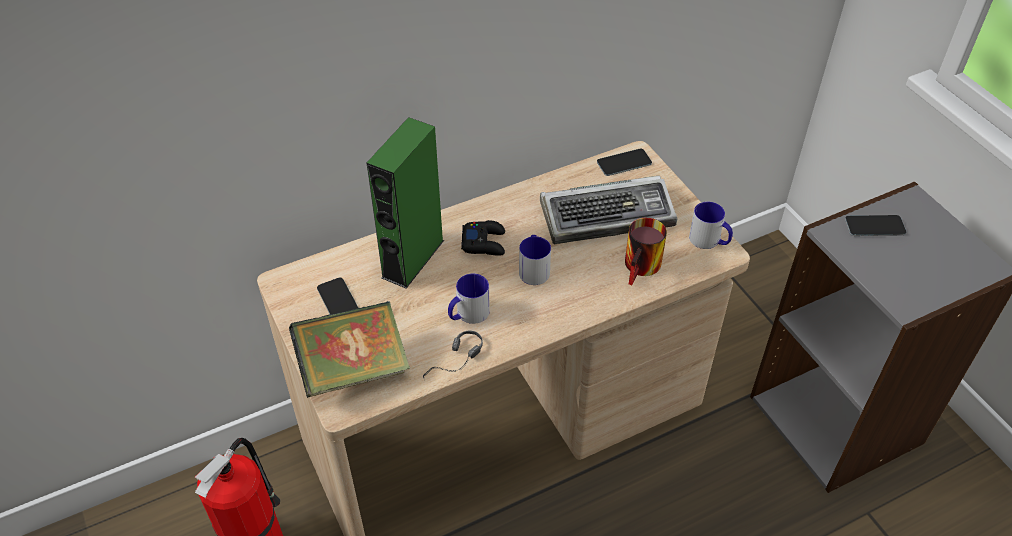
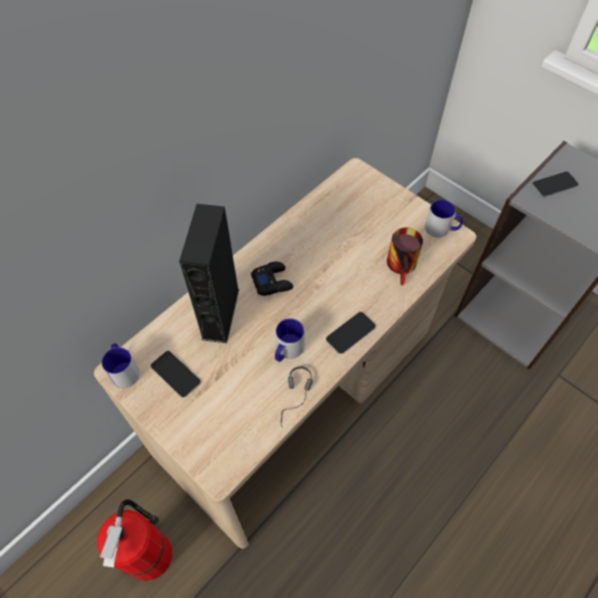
camera: 20 degrees left, 10 degrees up
book [289,301,410,398] -> none
green speaker [366,117,444,289] -> black speaker [179,204,239,343]
mug [519,235,551,285] -> mug moved to [102,343,140,388]
keyboard [540,176,677,244] -> none
phone [597,149,652,176] -> phone moved to [326,312,376,354]

